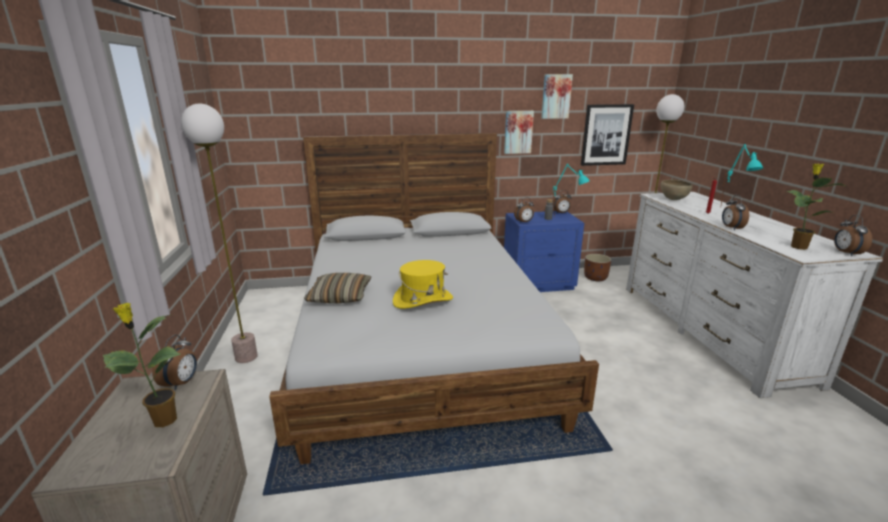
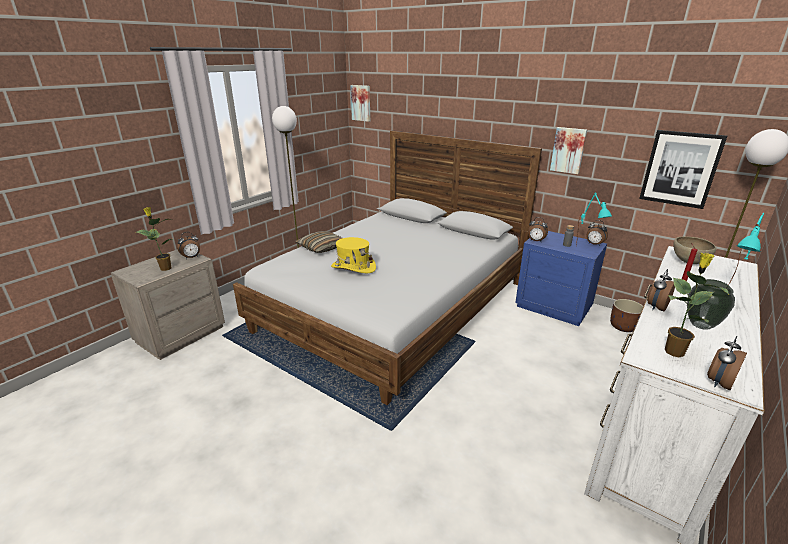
camera: 45 degrees right, 5 degrees up
picture [541,74,573,119] -> picture moved to [350,85,370,122]
none -> vase [687,279,735,330]

